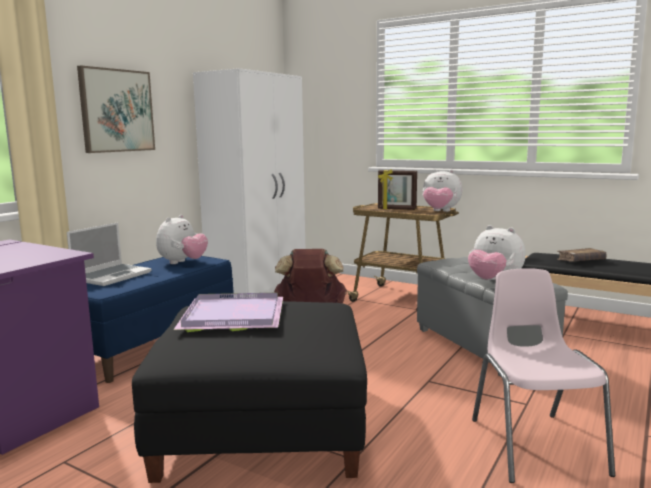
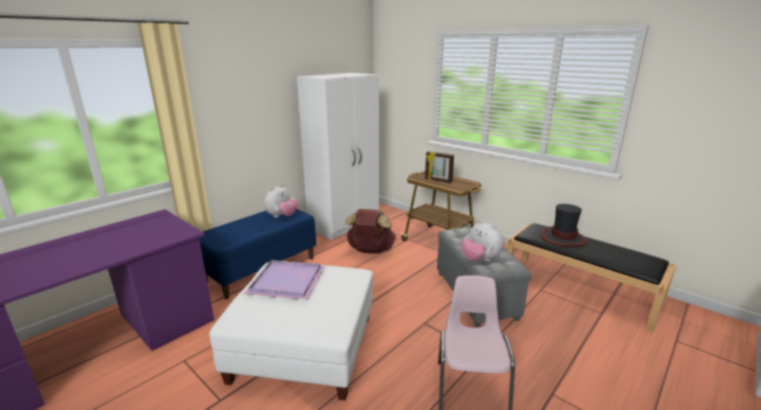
camera: 10 degrees right, 10 degrees up
laptop [67,222,152,286] -> none
picture [77,65,155,153] -> none
black ottoman [132,301,367,483] -> white ottoman [209,262,373,400]
plush toy [423,169,462,212] -> none
brown book [557,248,606,262] -> hat [540,204,587,247]

